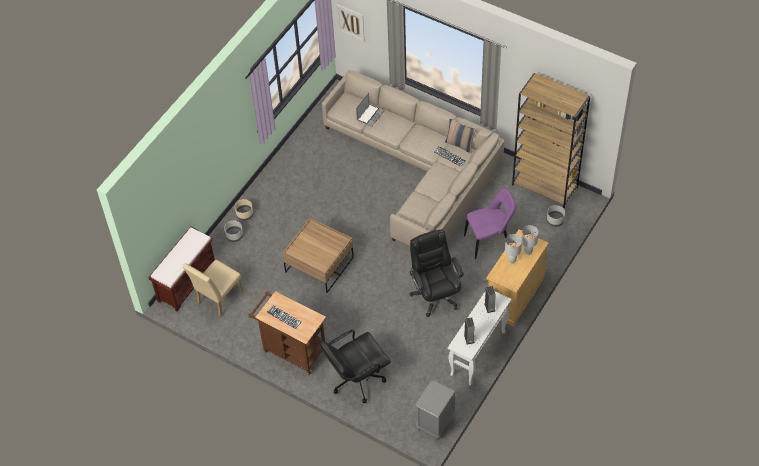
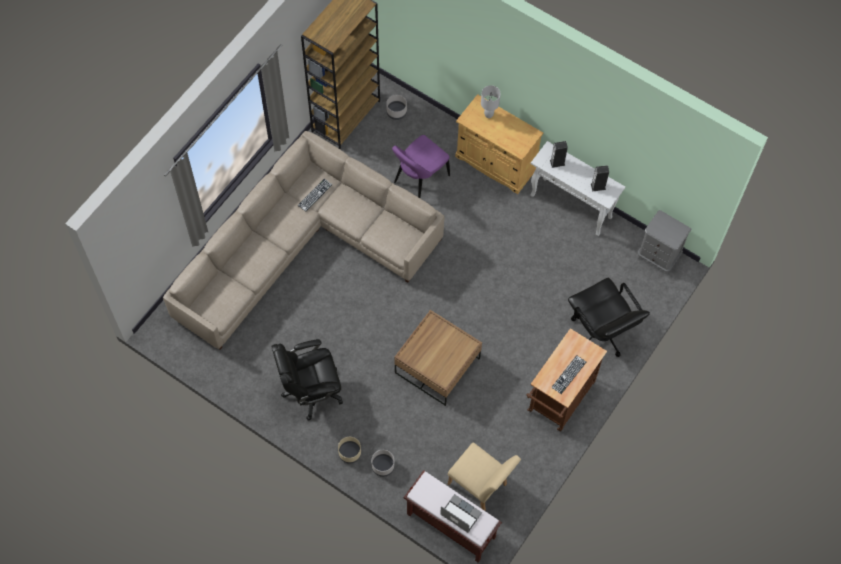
camera: 90 degrees left, 10 degrees up
picture [336,4,365,42] -> none
laptop [356,92,384,127] -> laptop moved to [440,494,482,533]
black office chair [410,229,464,317] -> black office chair moved to [271,339,343,421]
pillow [445,119,476,154] -> none
purple chair [464,188,516,259] -> purple chair turned 120 degrees counterclockwise [392,135,450,198]
white table lamp [505,234,522,263] -> none

